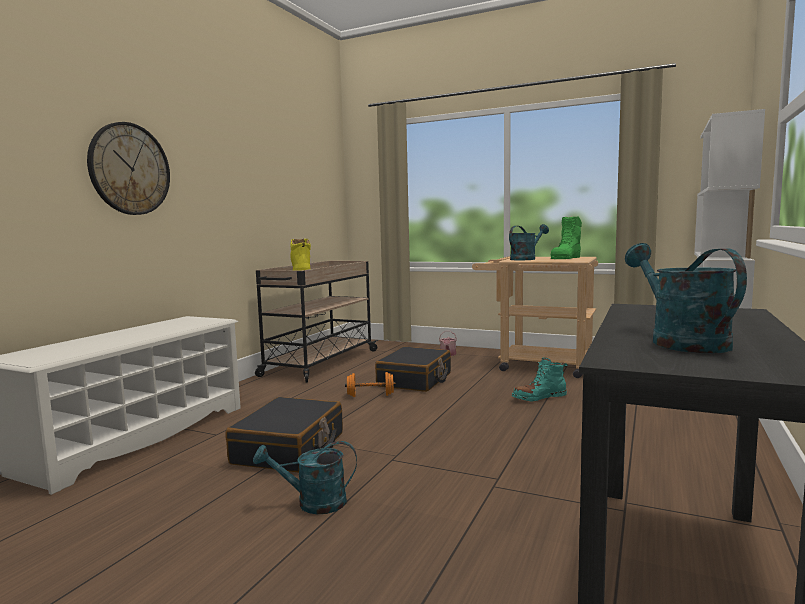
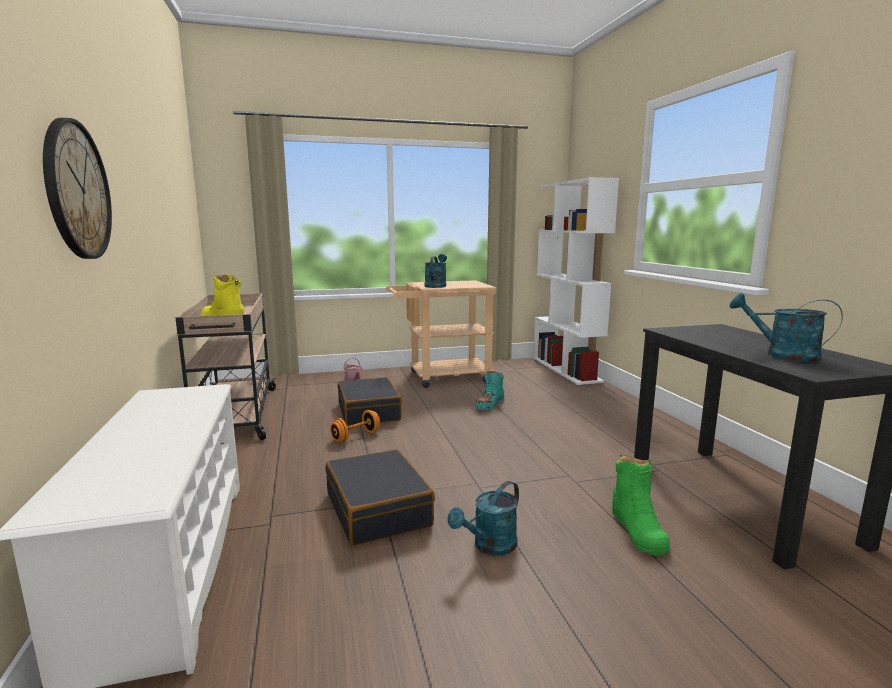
camera: 40 degrees left, 5 degrees up
green boot [551,217,582,259] -> green boot moved to [612,455,670,555]

